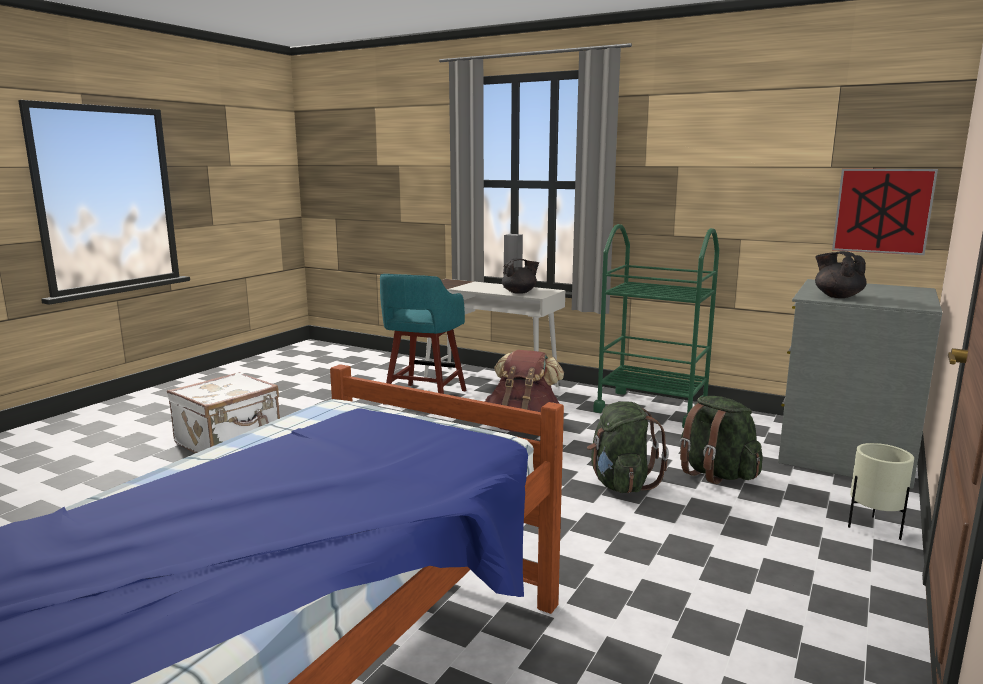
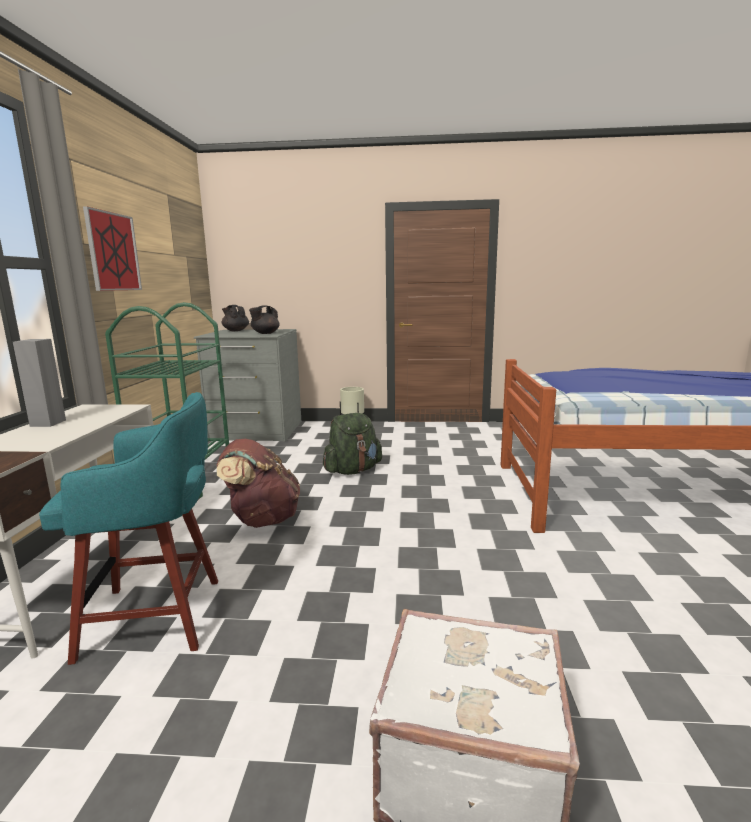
camera: 115 degrees left, 0 degrees up
black teapot [502,258,539,294] -> black teapot moved to [222,305,249,331]
green backpack [680,396,762,484] -> none
picture [832,169,938,255] -> picture moved to [83,206,142,291]

